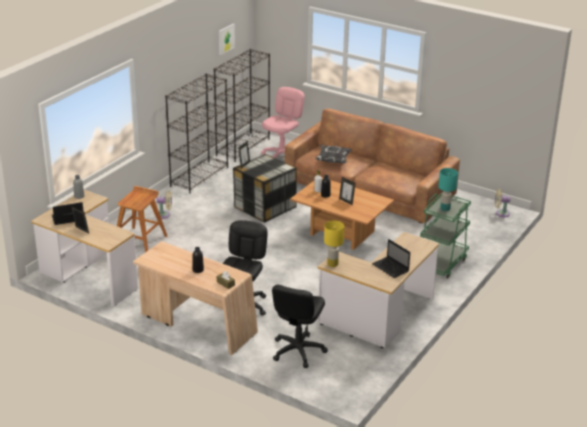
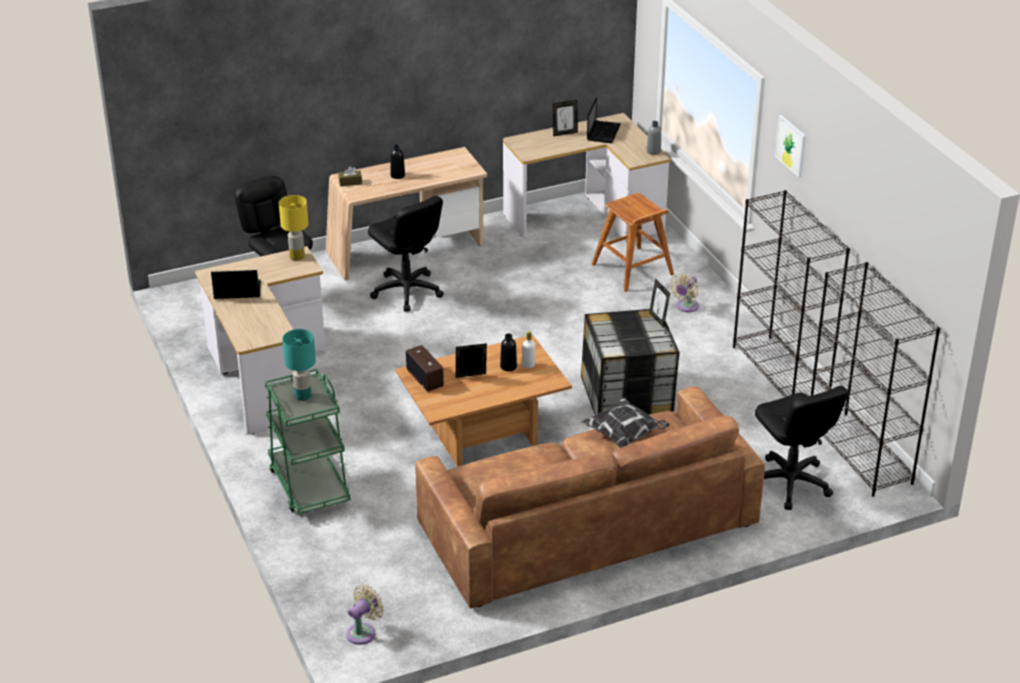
camera: 125 degrees right, 5 degrees up
picture [219,24,235,55] -> picture moved to [775,115,806,177]
pink office chair [261,87,305,158] -> black office chair [755,386,849,510]
none -> radio [406,345,444,392]

